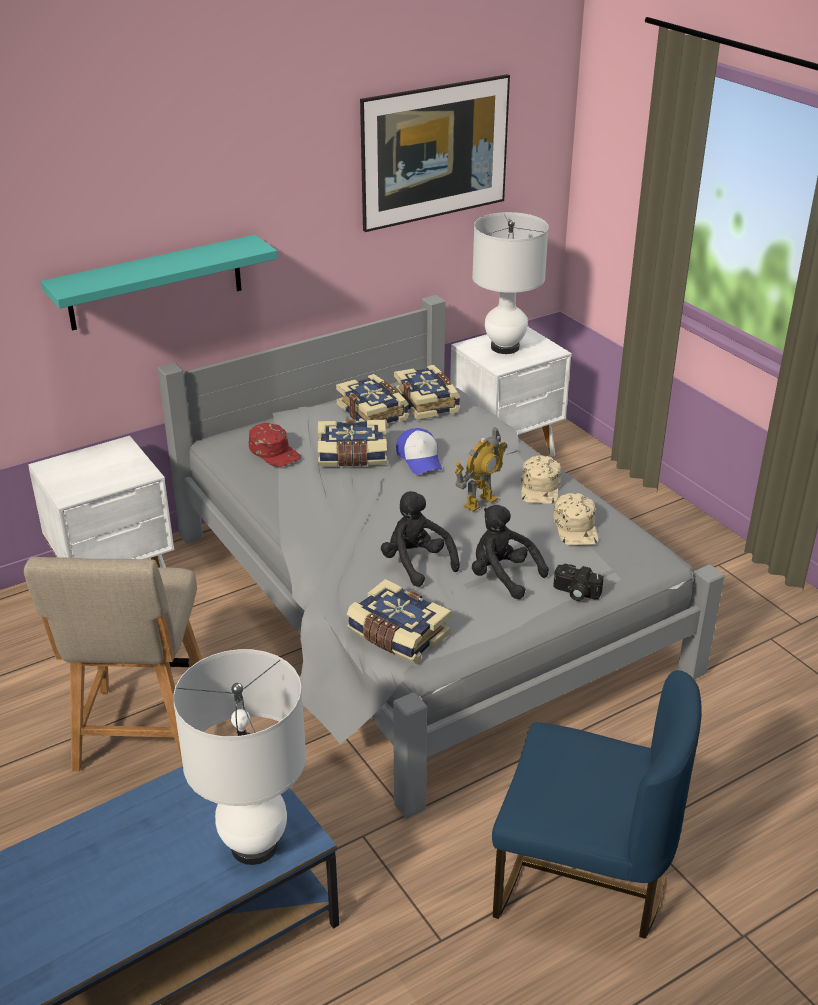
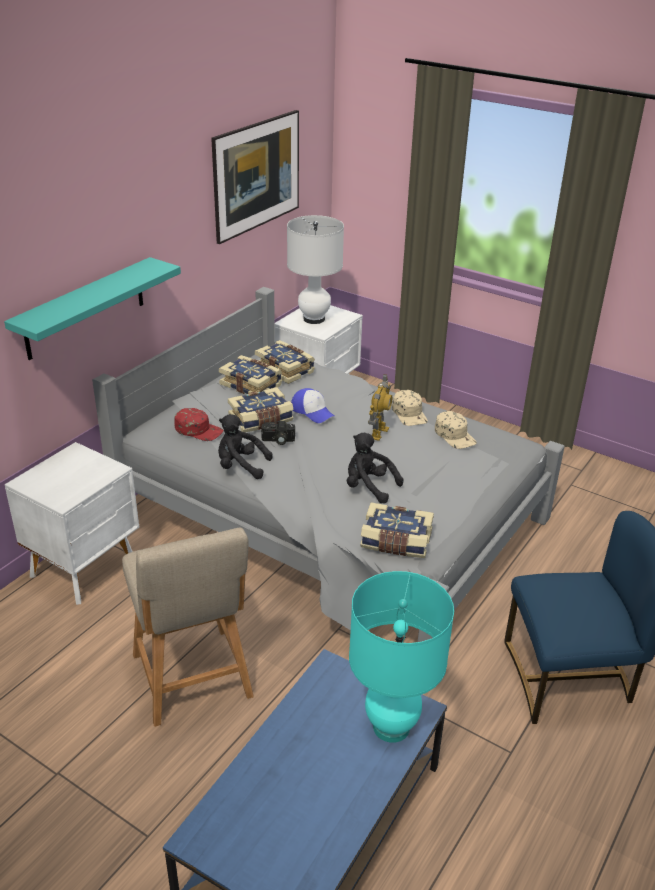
camera: 25 degrees left, 0 degrees up
white table lamp [173,649,306,865] -> turquoise table lamp [349,571,454,743]
black plush toy [472,505,549,599] -> black plush toy moved to [218,414,273,479]
camera [553,564,604,601] -> camera moved to [261,421,295,445]

